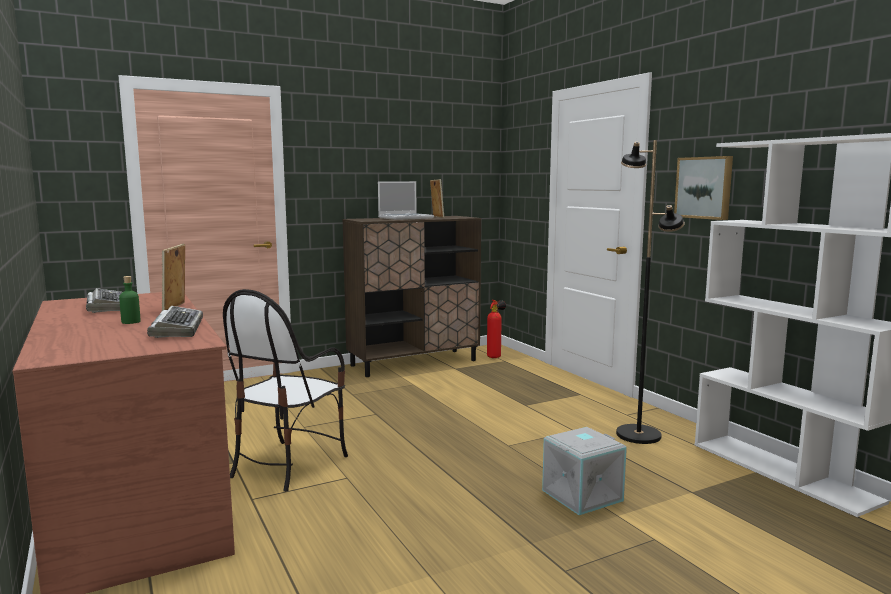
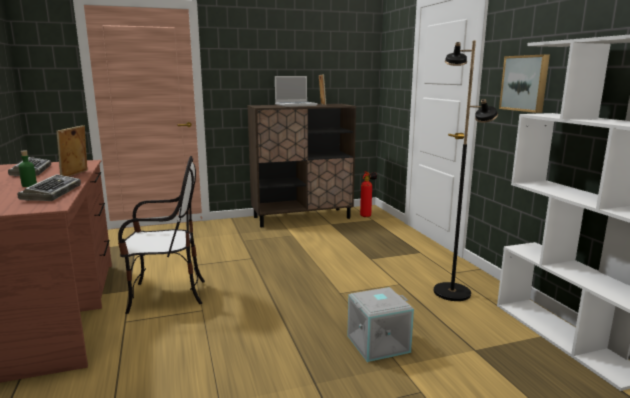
camera: 10 degrees right, 5 degrees up
chair [223,289,348,492] -> chair turned 135 degrees counterclockwise [118,156,205,314]

